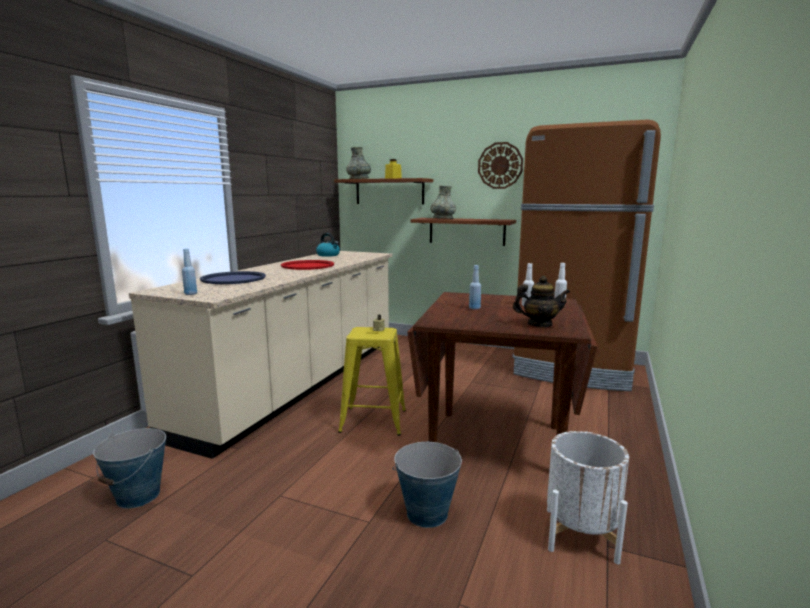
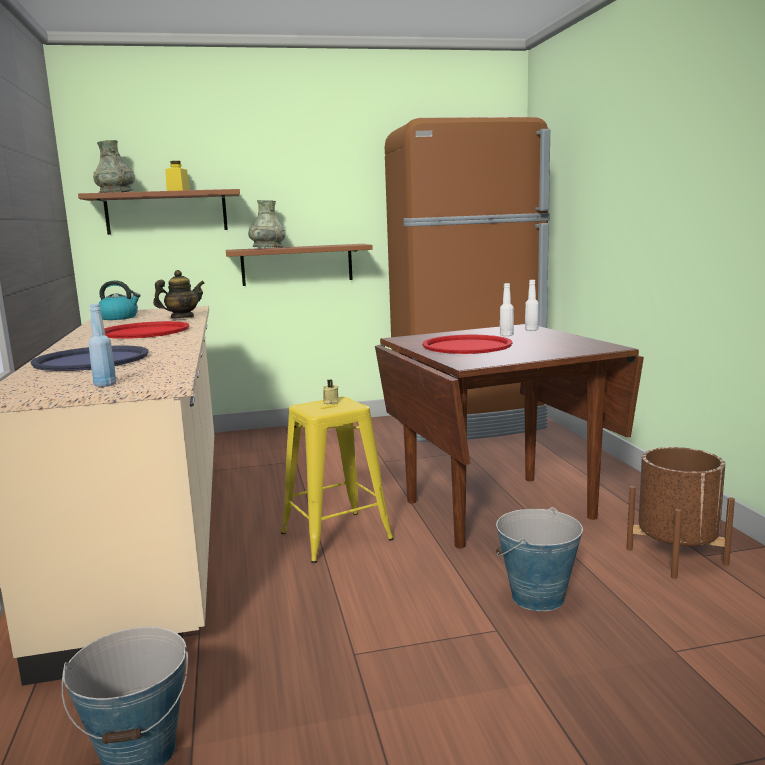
camera: 35 degrees left, 0 degrees up
blue bottle [469,265,481,310] -> red tray [422,335,513,354]
wall clock [478,142,523,189] -> none
teapot [513,276,570,327] -> teapot moved to [153,270,205,318]
white planter [547,431,629,564] -> brown planter [626,447,735,579]

